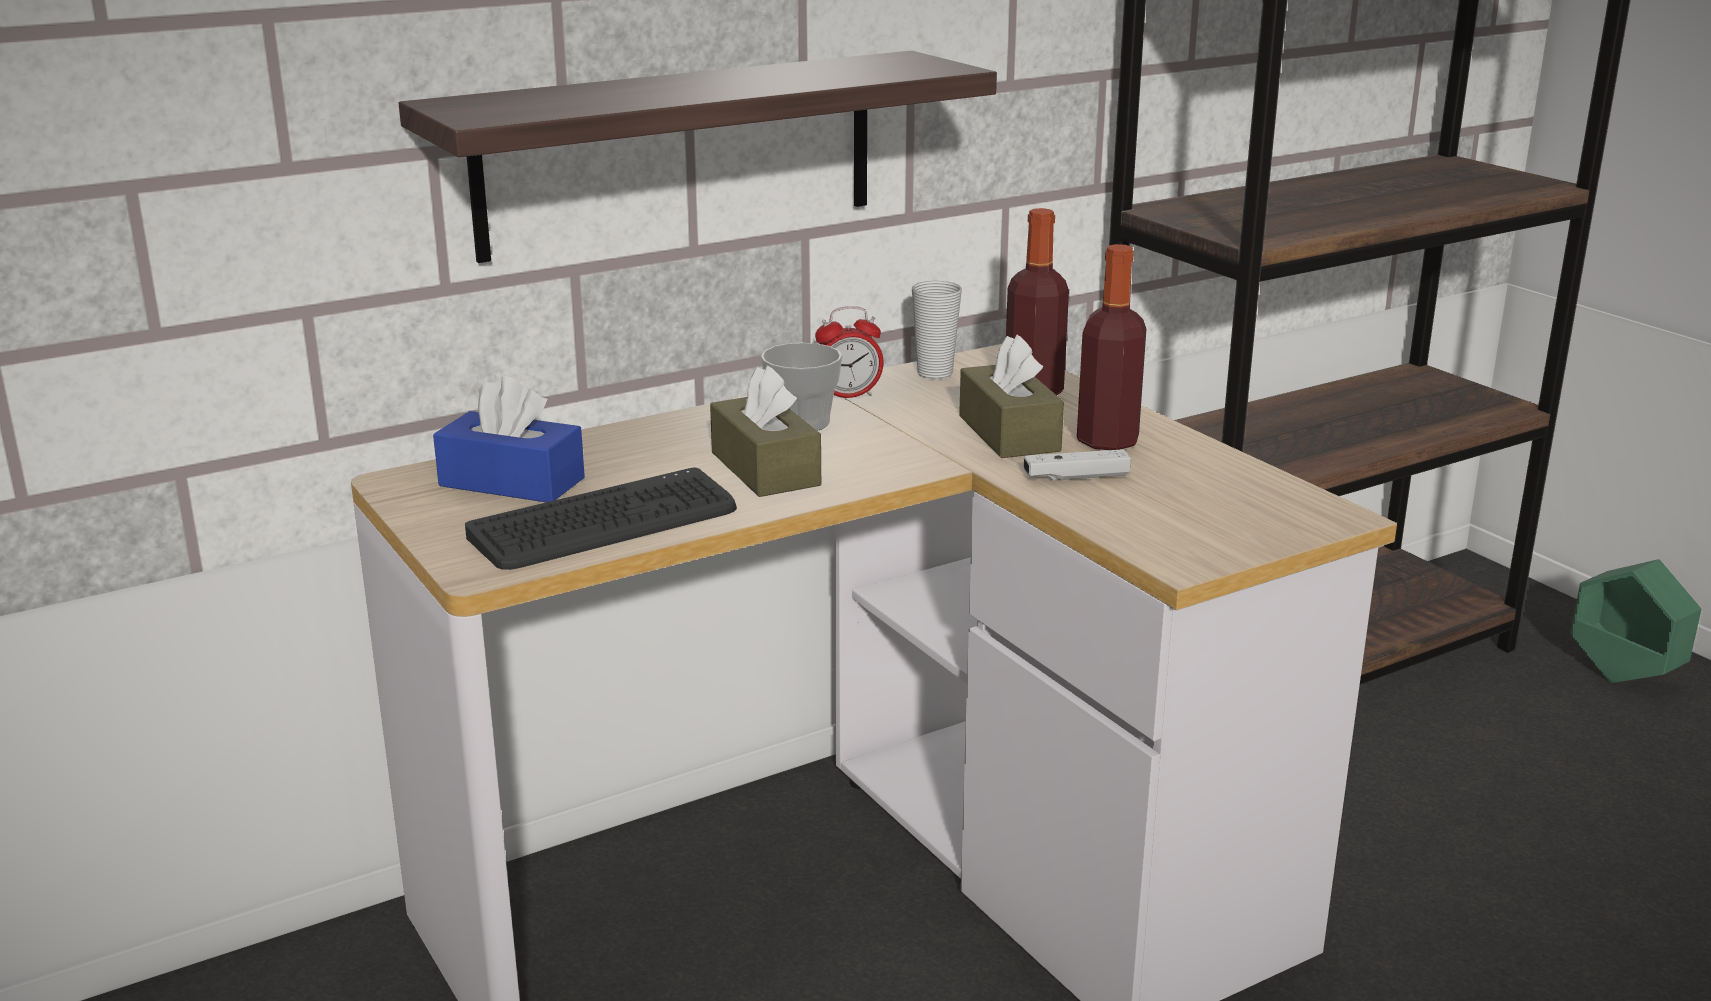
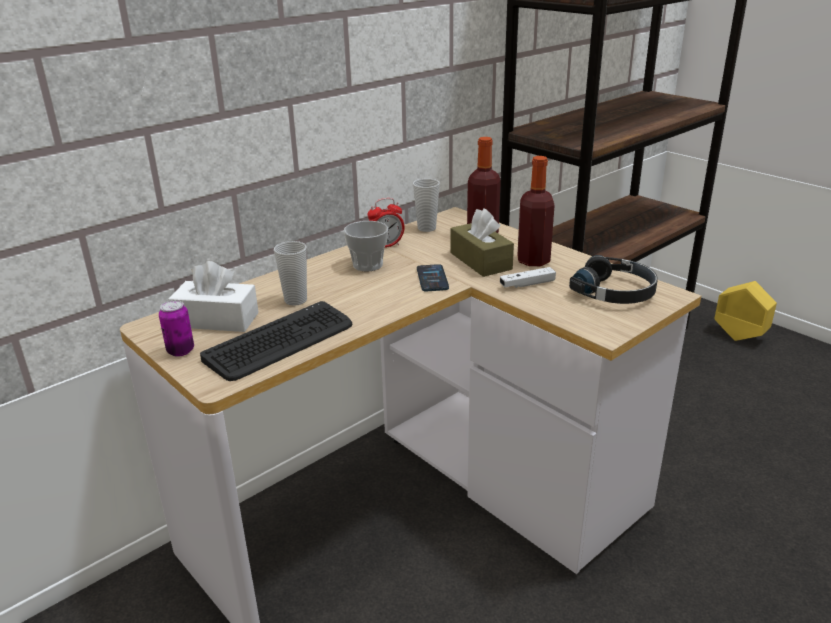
camera: 10 degrees left, 5 degrees up
shelf [399,51,997,263] -> none
blue tissue box [433,376,585,502] -> white tissue box [169,261,259,332]
brown tissue box [710,365,821,497] -> none
green planter [1571,559,1701,683] -> yellow planter [714,281,777,341]
none -> can [159,300,194,356]
none -> cup [274,241,307,306]
none -> phone [417,264,449,291]
none -> black headphones [569,255,658,304]

